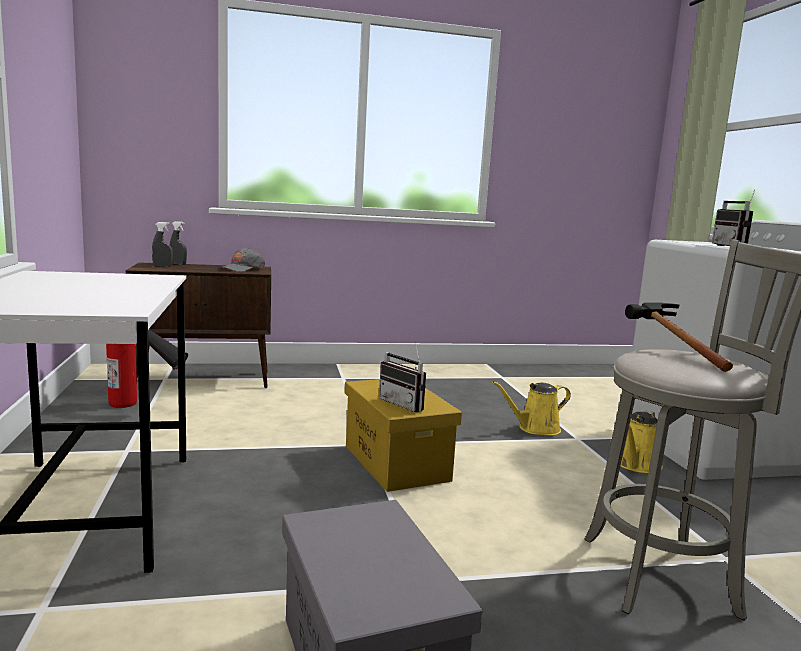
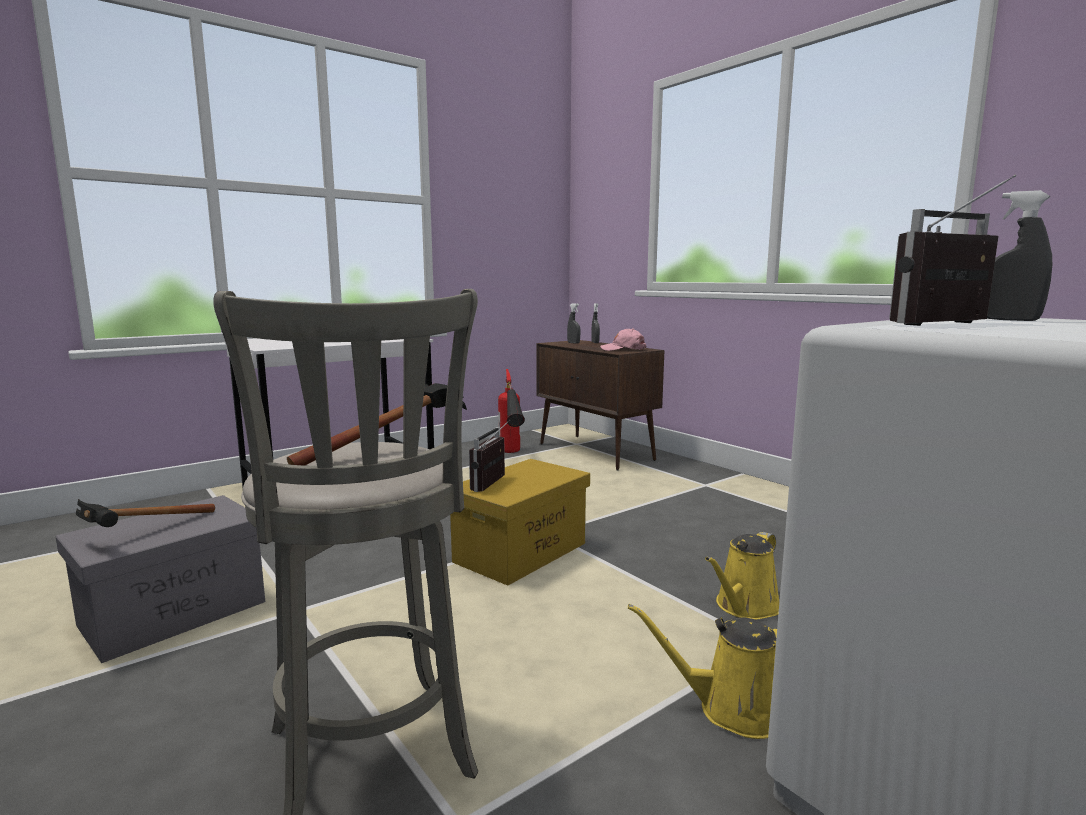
camera: 65 degrees right, 0 degrees up
grey cap [220,248,265,272] -> pink cap [600,328,646,351]
yellow watering can [493,381,571,436] -> yellow watering can turned 90 degrees counterclockwise [705,532,779,620]
none -> hammer [76,499,215,527]
none -> grey spray bottle [987,190,1052,321]

